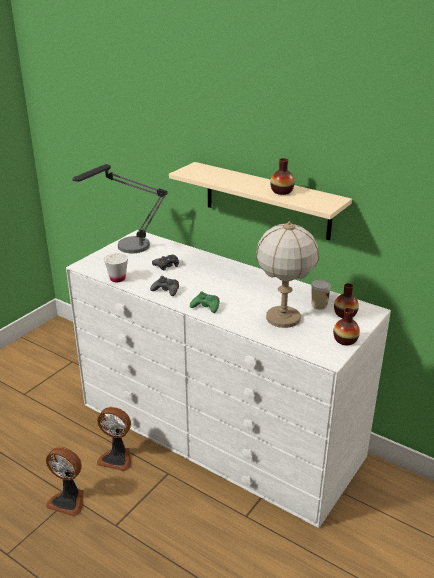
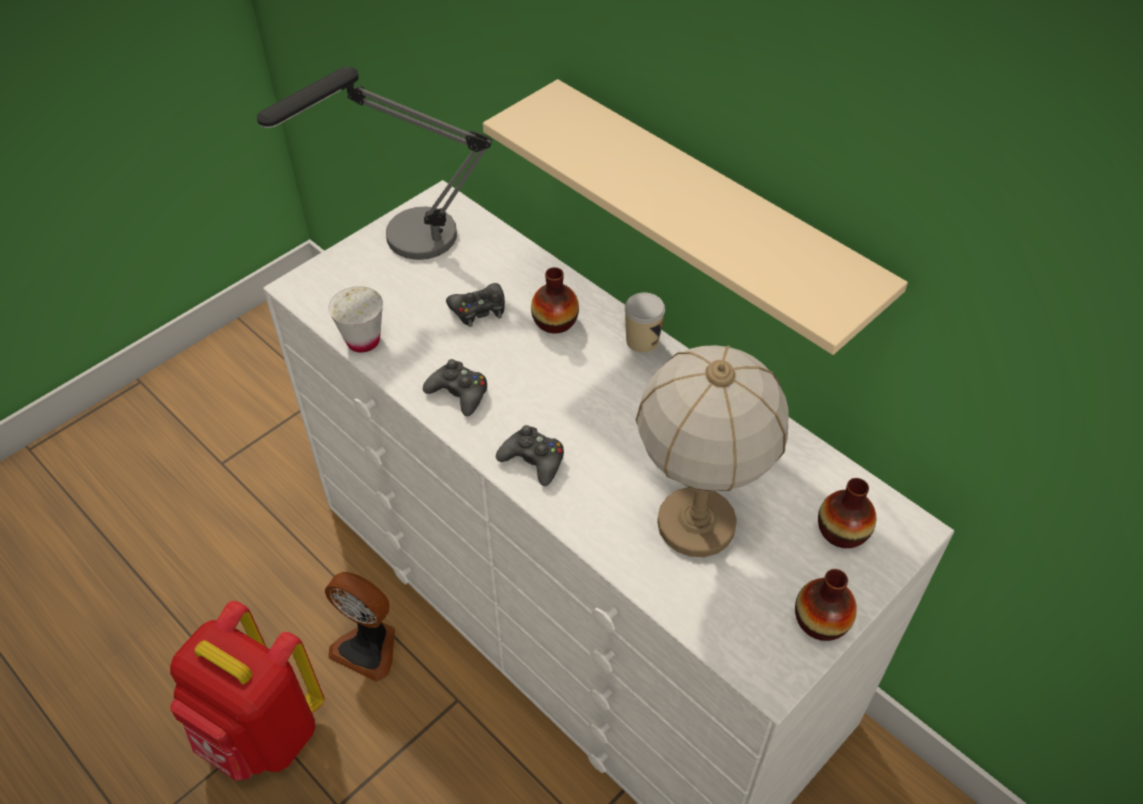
camera: 10 degrees right, 20 degrees up
fan [46,447,83,517] -> red backpack [170,601,324,781]
green game controller [190,291,220,313] -> black game controller [496,425,564,486]
vase [270,158,295,195] -> vase moved to [531,267,579,334]
cup [311,280,331,310] -> cup moved to [625,293,665,353]

